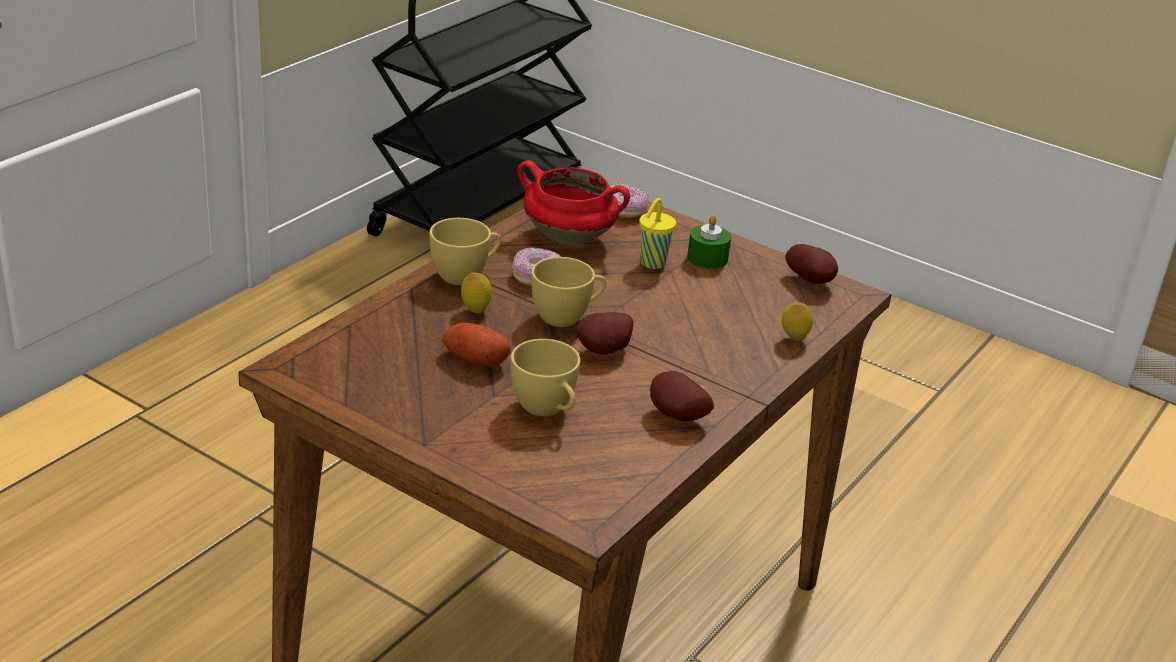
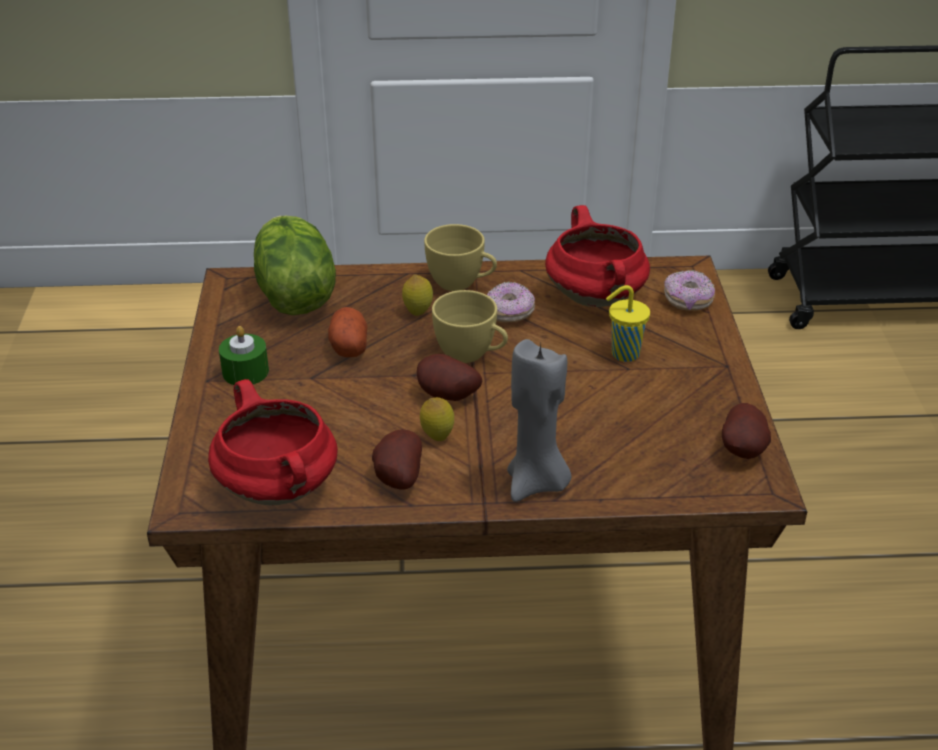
camera: 55 degrees right, 5 degrees up
yellow cup [511,339,580,416] -> none
green candle [687,215,731,269] -> green candle moved to [219,326,269,385]
lemon [782,302,813,341] -> lemon moved to [420,397,454,441]
none -> red cooking pot [208,379,338,505]
none -> lettuce [254,216,336,315]
none -> grey candle [507,339,571,502]

